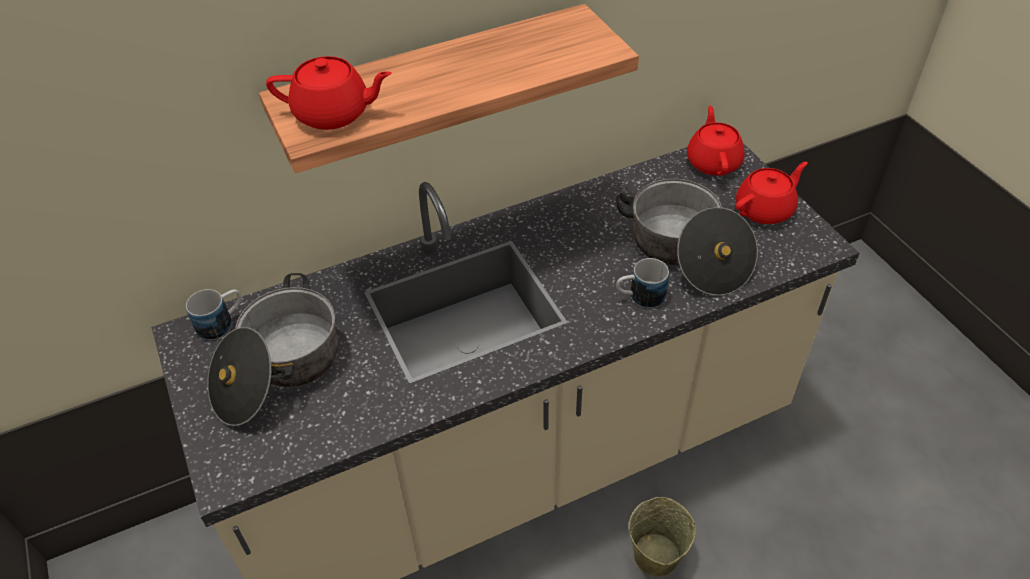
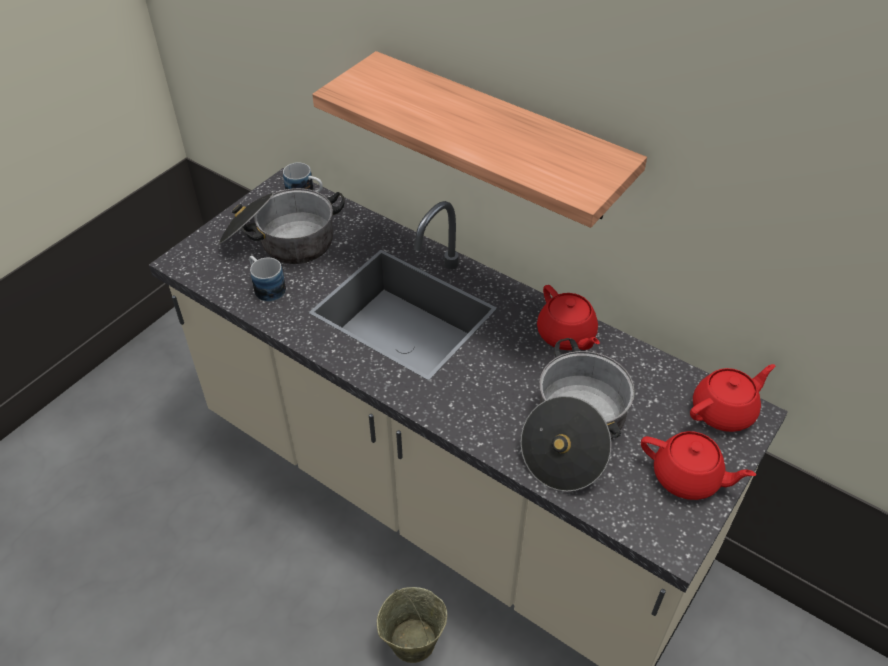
camera: 60 degrees right, 0 degrees up
red teapot [266,56,392,130] -> red teapot moved to [537,285,600,350]
mug [616,258,669,308] -> mug moved to [249,256,286,302]

